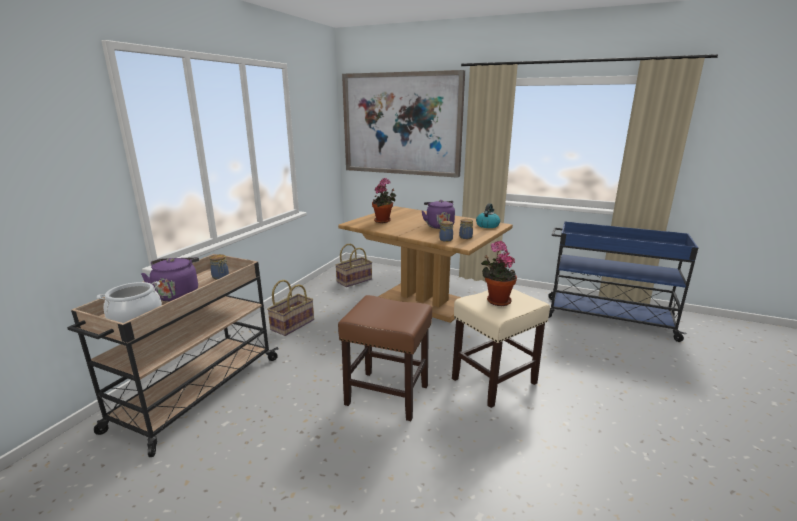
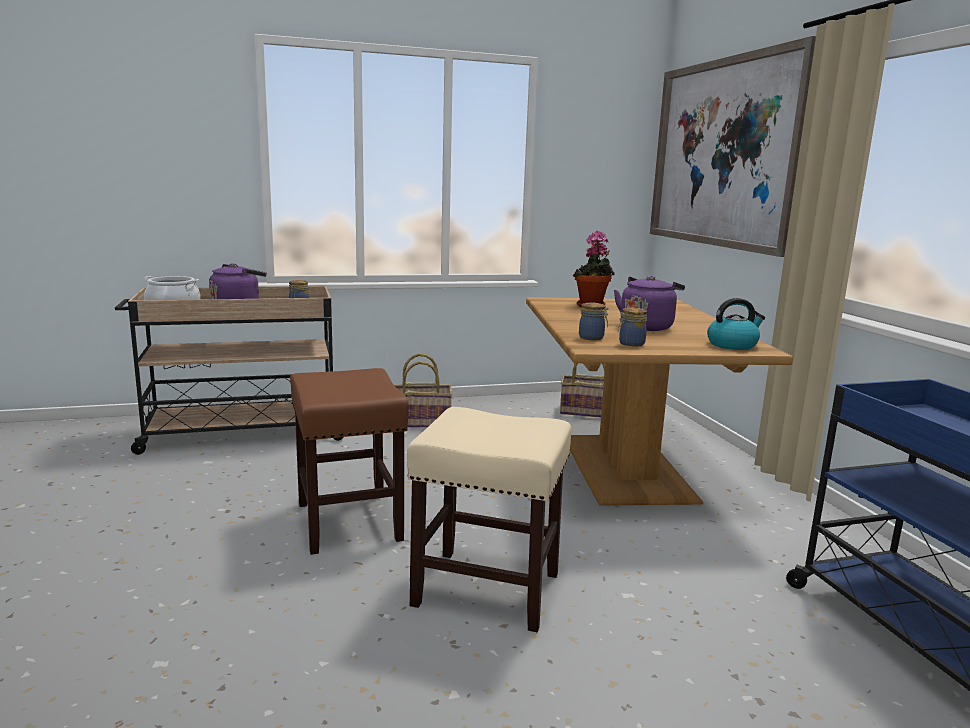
camera: 50 degrees right, 5 degrees down
potted plant [481,241,517,306] -> none

